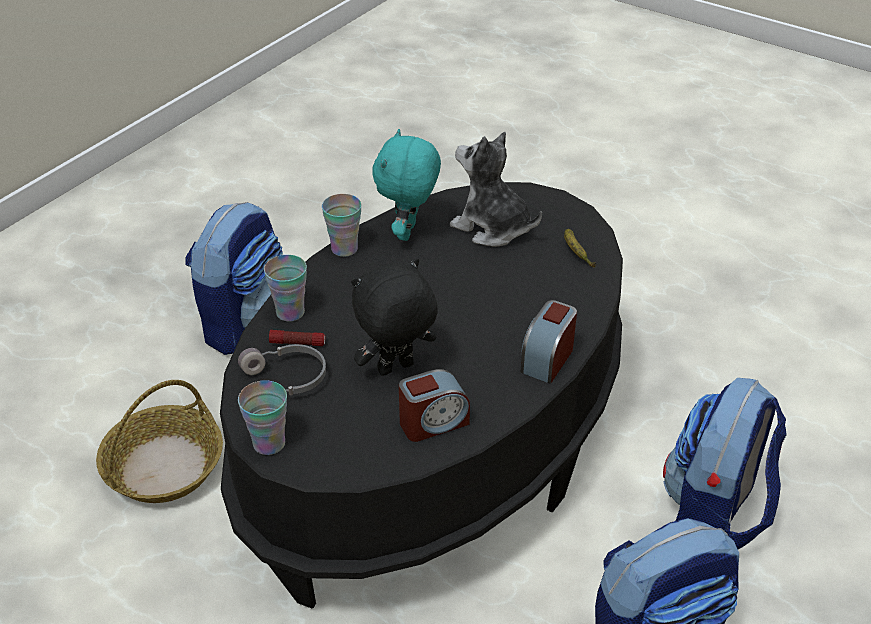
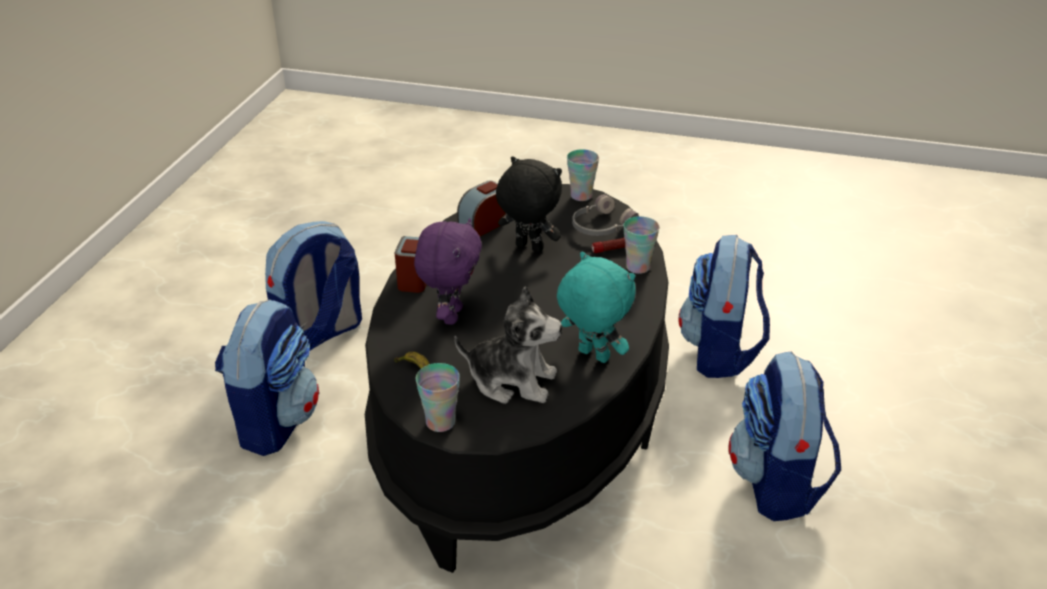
camera: 160 degrees right, 5 degrees down
basket [96,380,223,503] -> backpack [678,235,770,378]
cup [322,194,361,257] -> cup moved to [416,363,460,432]
black plush toy [351,258,438,376] -> black plush toy turned 105 degrees counterclockwise [496,156,562,252]
turquoise plush toy [372,129,441,241] -> turquoise plush toy turned 45 degrees counterclockwise [557,252,636,363]
none -> purple plush toy [414,218,482,325]

